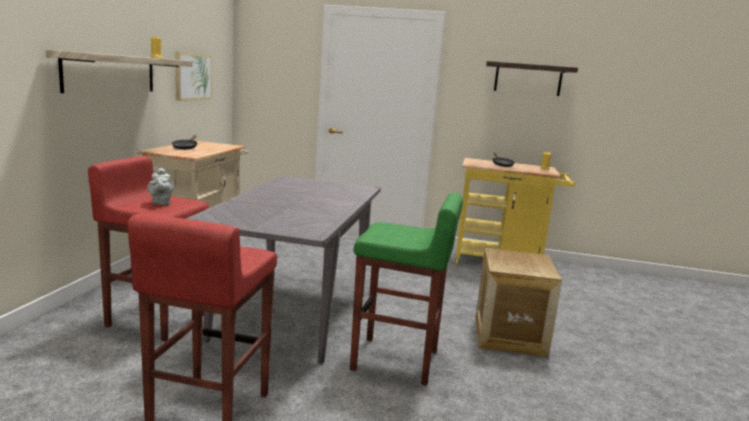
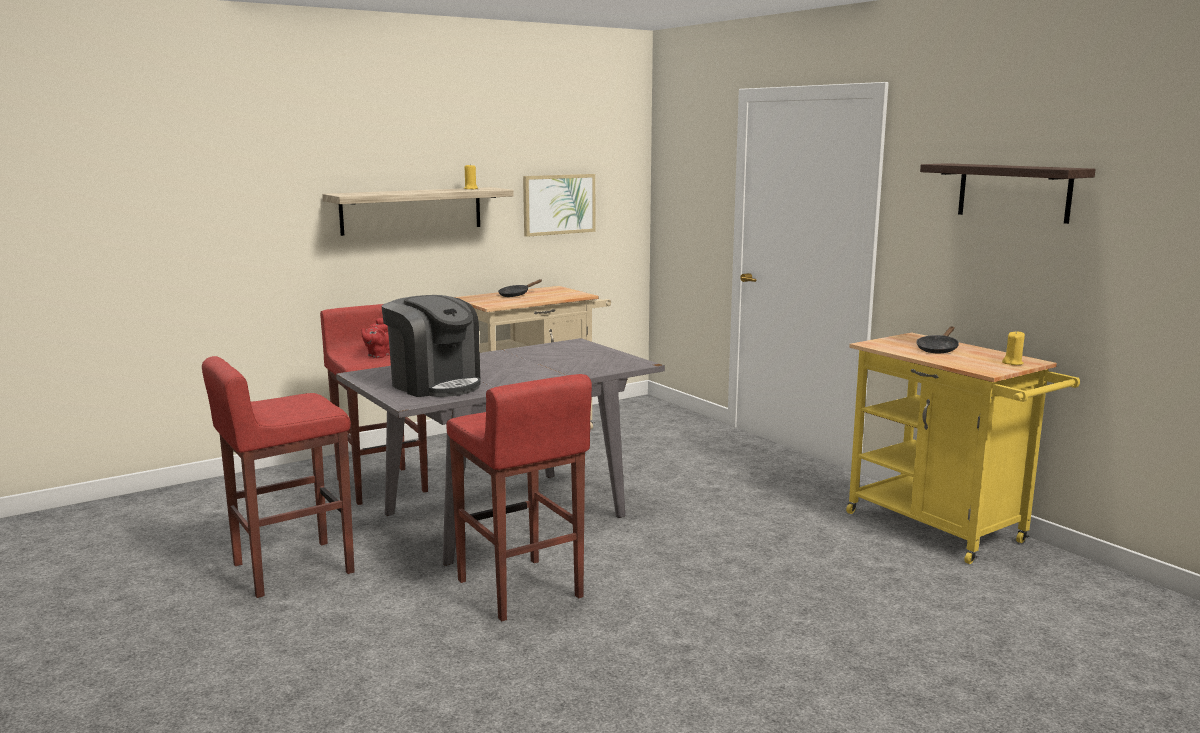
camera: 45 degrees right, 0 degrees up
grey teapot [147,168,174,205] -> red teapot [361,318,390,358]
green stool [350,192,463,386] -> red stool [446,374,592,621]
crate [476,248,562,357] -> none
none -> coffee machine [382,295,481,397]

